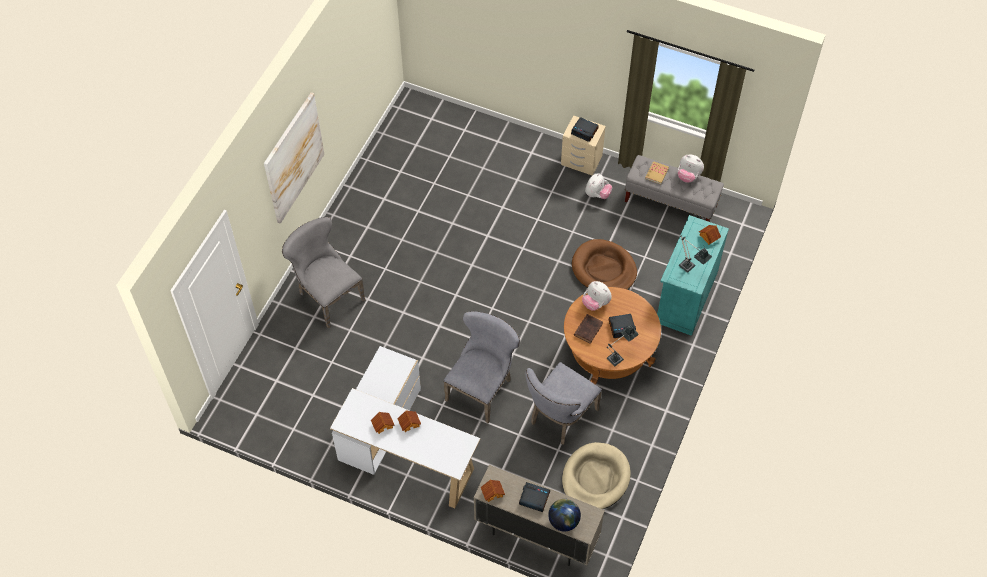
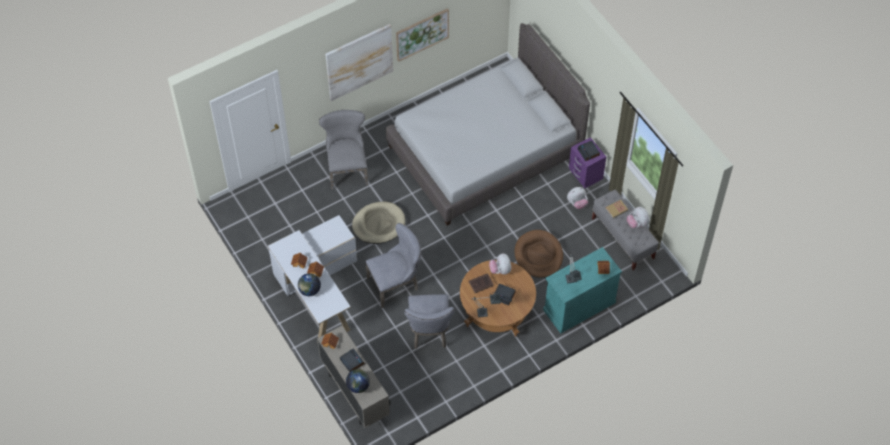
camera: 35 degrees right, 0 degrees up
grey chair [525,362,602,445] -> grey chair turned 75 degrees counterclockwise [404,294,455,349]
beige nightstand [561,115,606,175] -> purple nightstand [569,137,606,188]
beige dog bed [562,442,631,509] -> beige dog bed moved to [352,201,405,244]
none -> globe [298,273,321,296]
none -> grey bed [386,23,590,226]
none -> picture [396,8,449,62]

